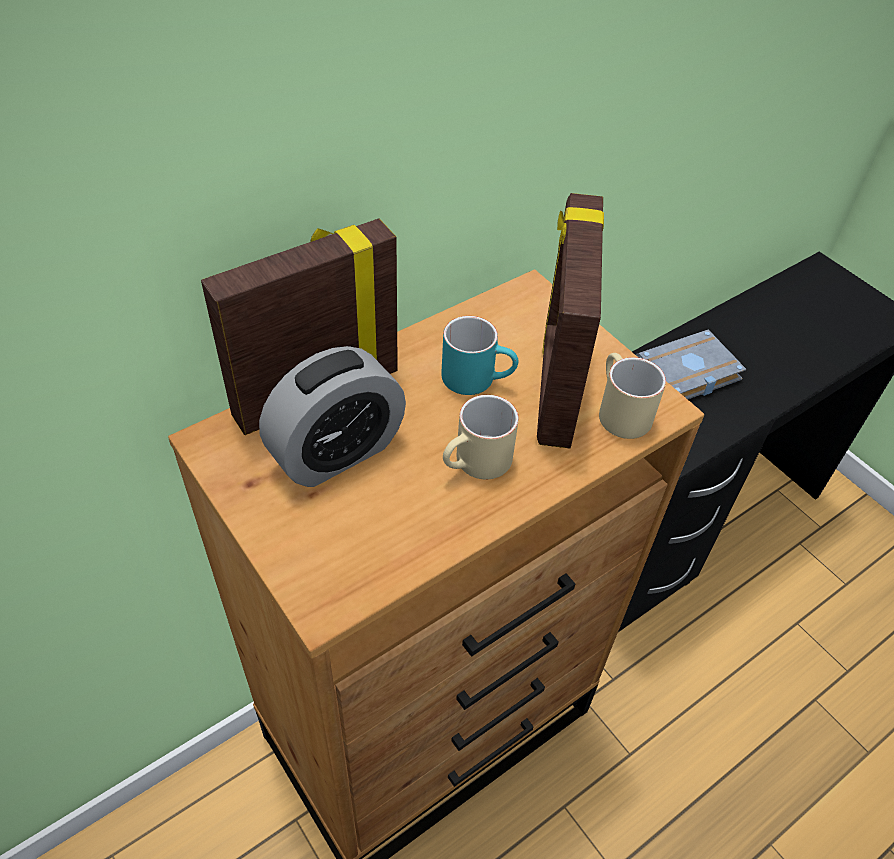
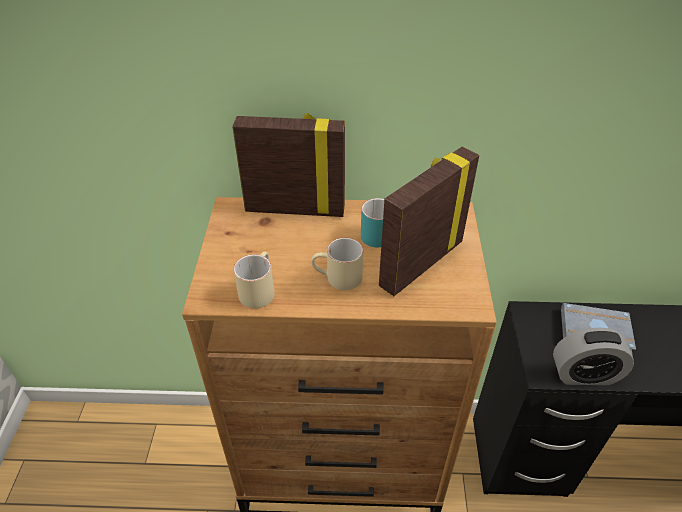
camera: 40 degrees right, 5 degrees down
alarm clock [259,346,406,487] -> alarm clock moved to [553,327,634,385]
beige mug [599,353,666,439] -> beige mug moved to [234,251,274,309]

